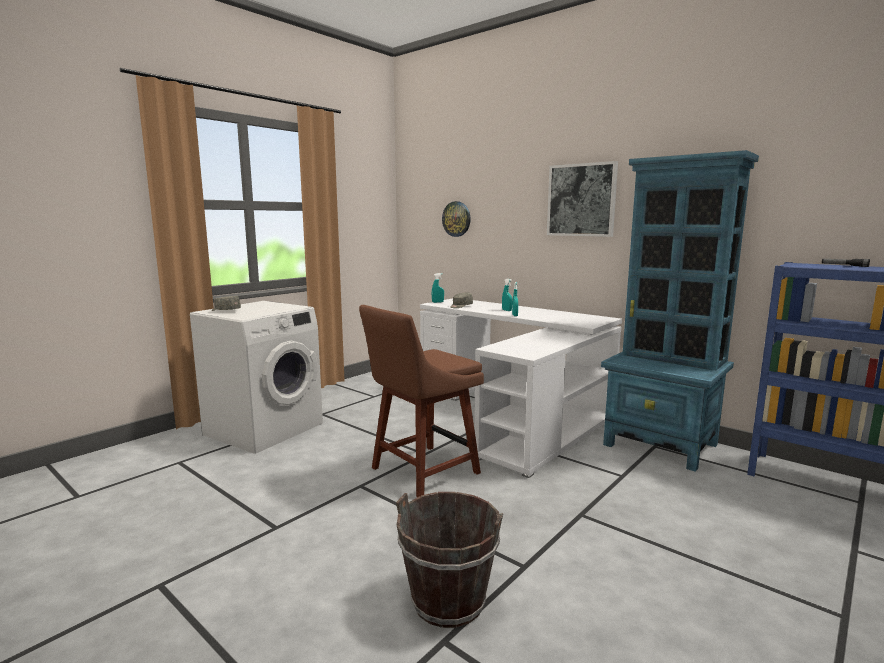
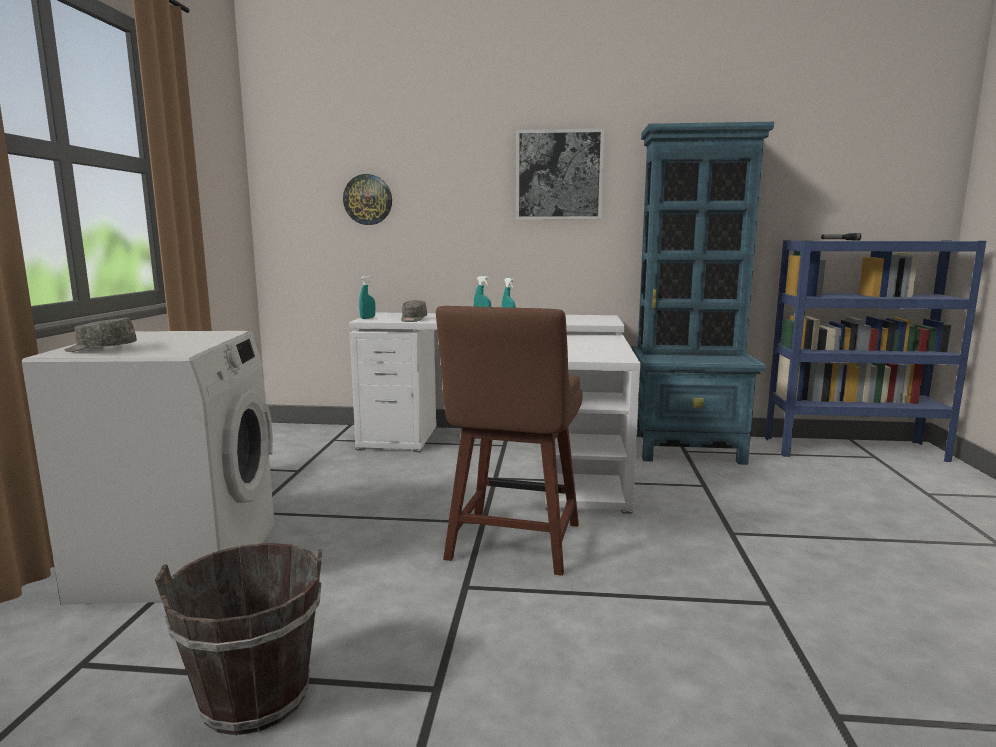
camera: 35 degrees left, 0 degrees up
brown bucket [396,492,503,628] -> brown bucket moved to [155,543,322,735]

